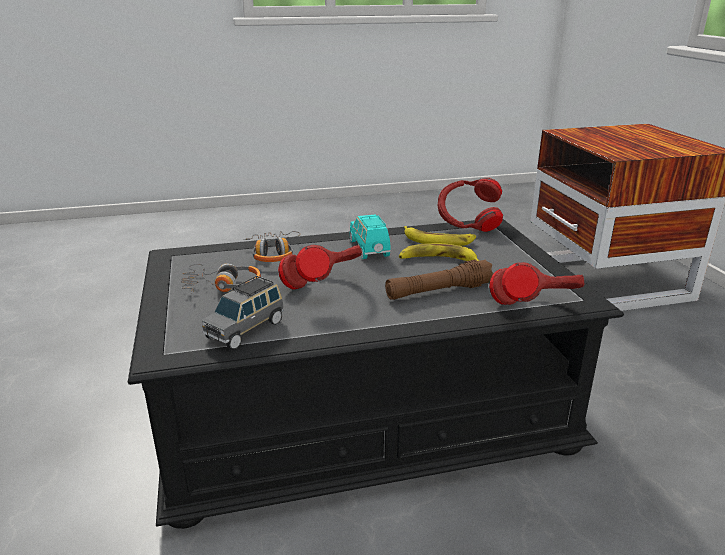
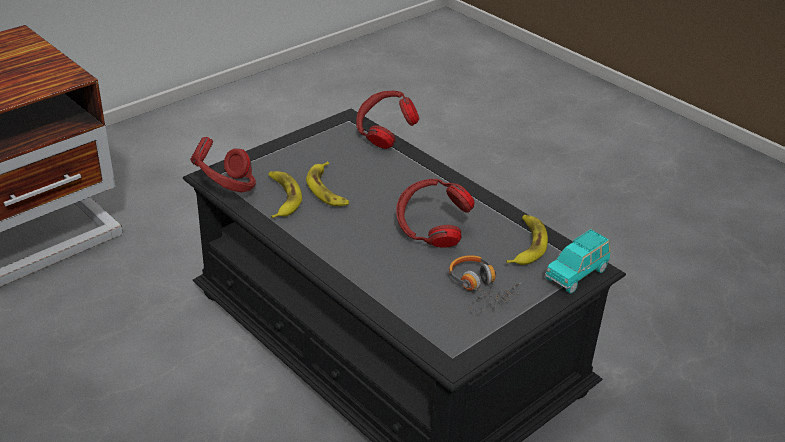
camera: 120 degrees left, 10 degrees up
grey toy car [202,276,284,349] -> banana [506,215,548,265]
headphones [243,231,300,262] -> none
turquoise toy car [349,214,391,259] -> turquoise toy car moved to [545,229,610,293]
brown flashlight [385,260,493,300] -> none

